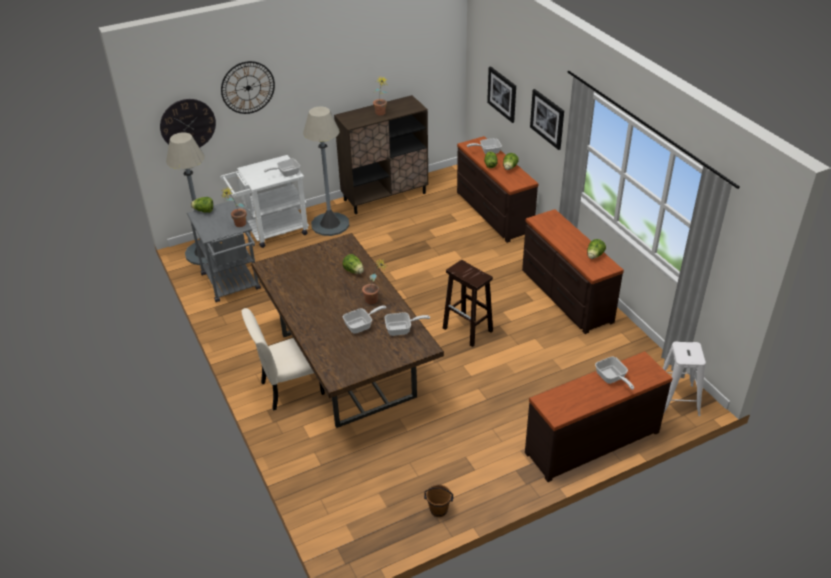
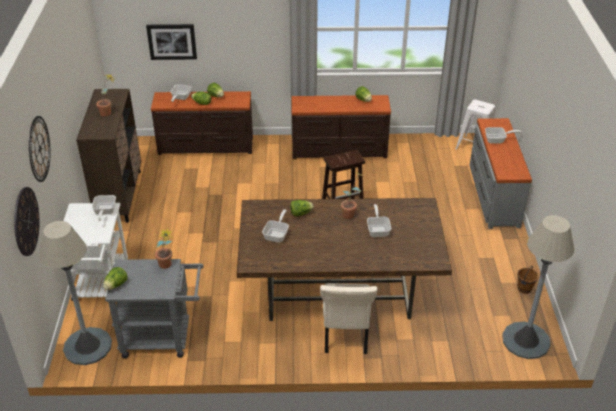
camera: 65 degrees left, 0 degrees up
grey floor lamp [303,106,349,236] -> grey floor lamp moved to [502,215,574,359]
frying pan [385,312,430,336] -> frying pan moved to [262,209,289,243]
brown dresser [525,351,673,482] -> grey dresser [469,118,532,229]
picture [530,89,564,150] -> none

